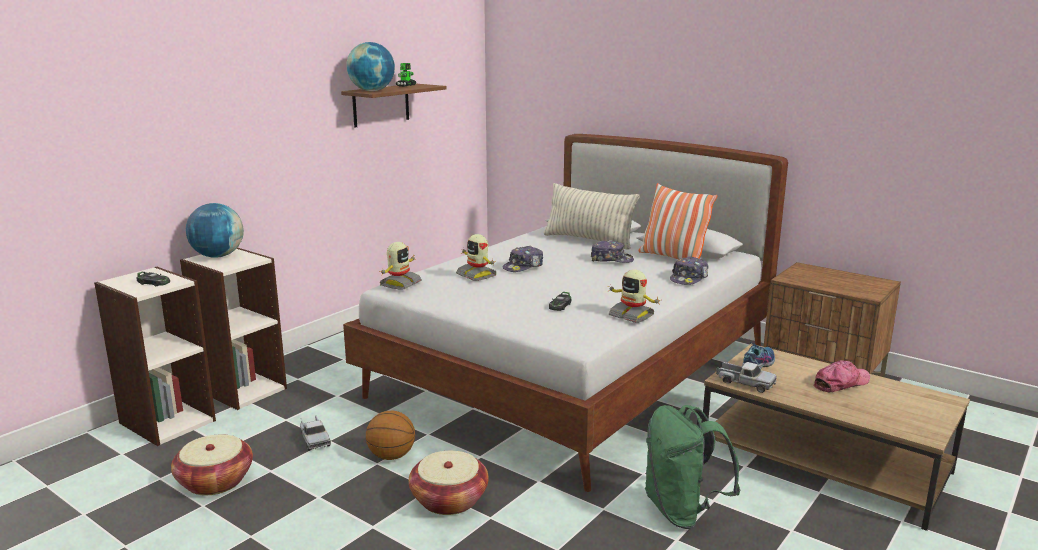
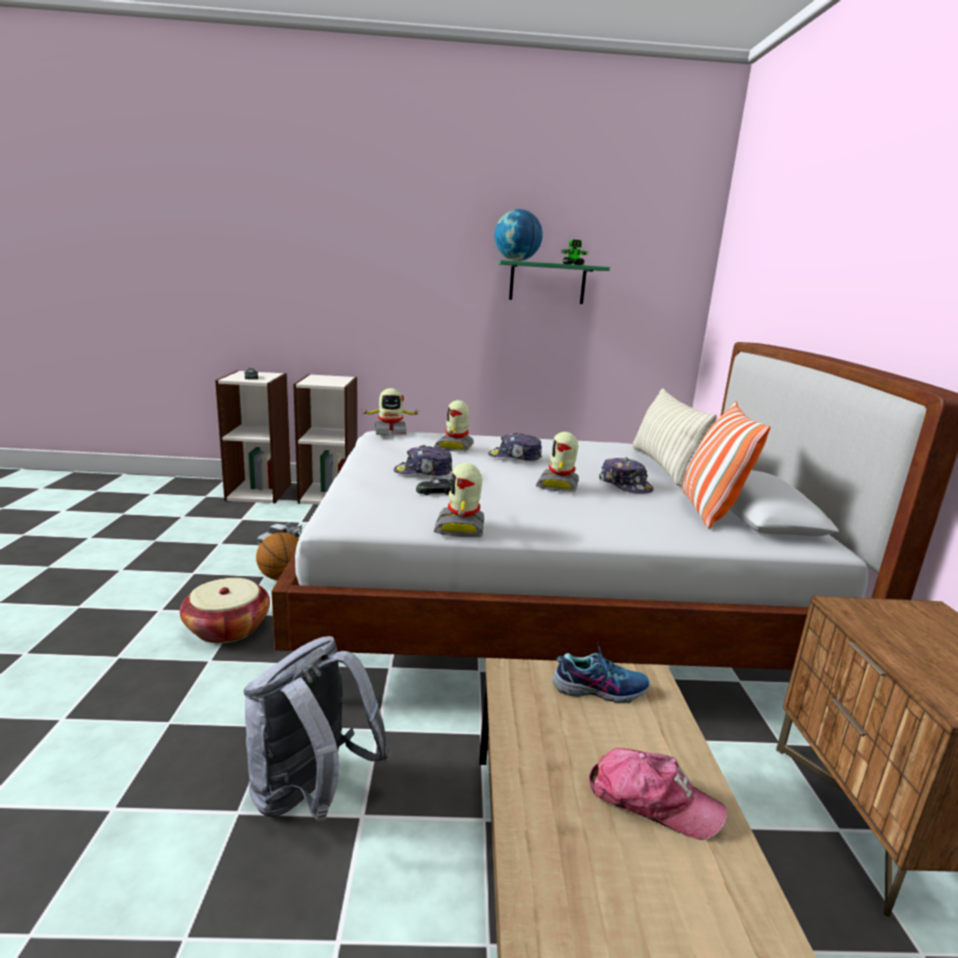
camera: 50 degrees right, 0 degrees up
basket [171,435,253,495] -> none
globe [186,203,244,258] -> none
brown shelf [341,84,447,128] -> green shelf [498,260,610,304]
green backpack [645,405,740,529] -> grey backpack [244,636,390,821]
cap [670,256,709,285] -> cap moved to [394,445,453,476]
toy truck [716,362,777,393] -> none
none -> toy robot [536,432,579,492]

